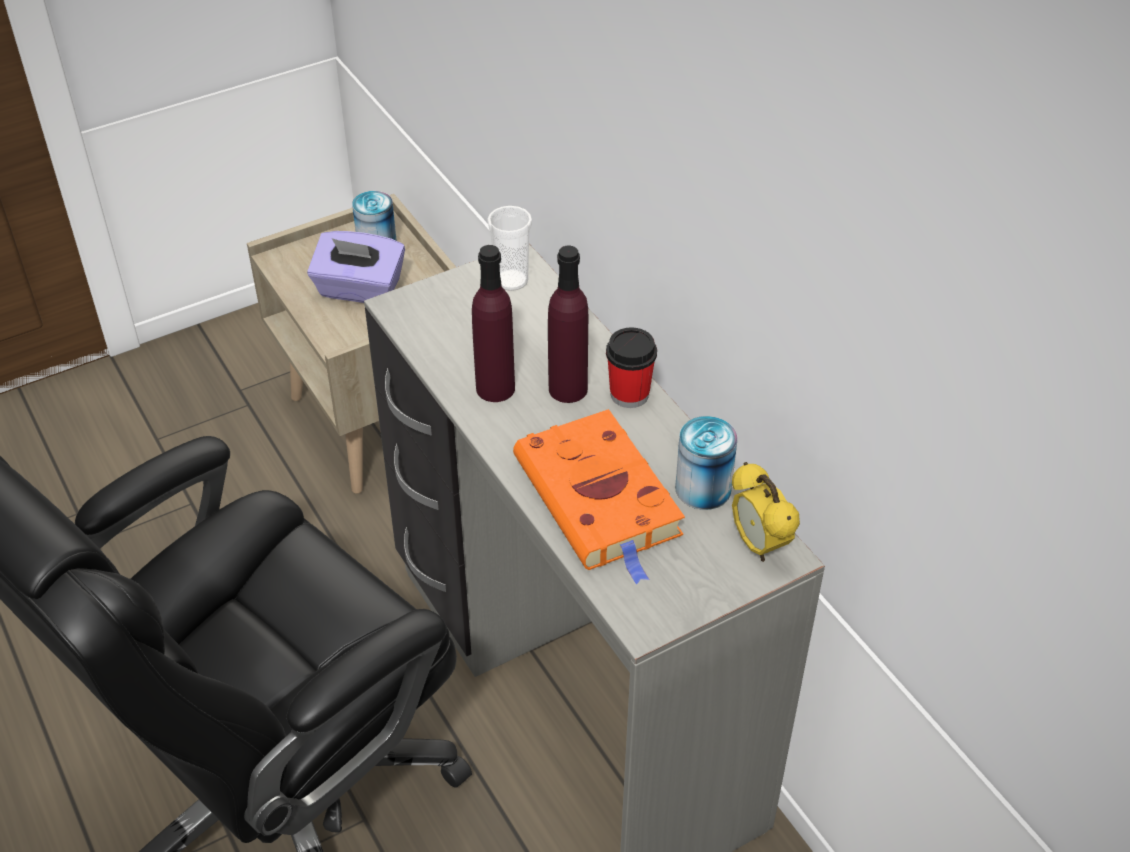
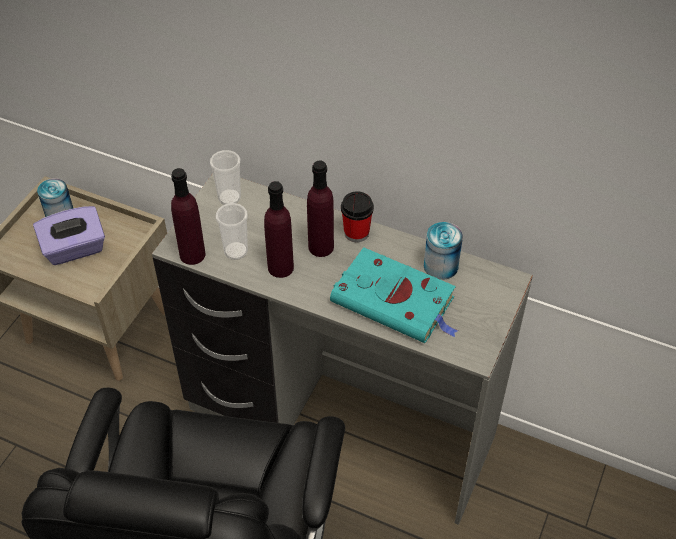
camera: 35 degrees left, 5 degrees up
orange book [513,409,685,585] -> turquoise book [330,247,458,343]
alarm clock [732,462,800,562] -> none
none -> purple bottle [171,168,205,265]
none -> cup [216,203,248,260]

